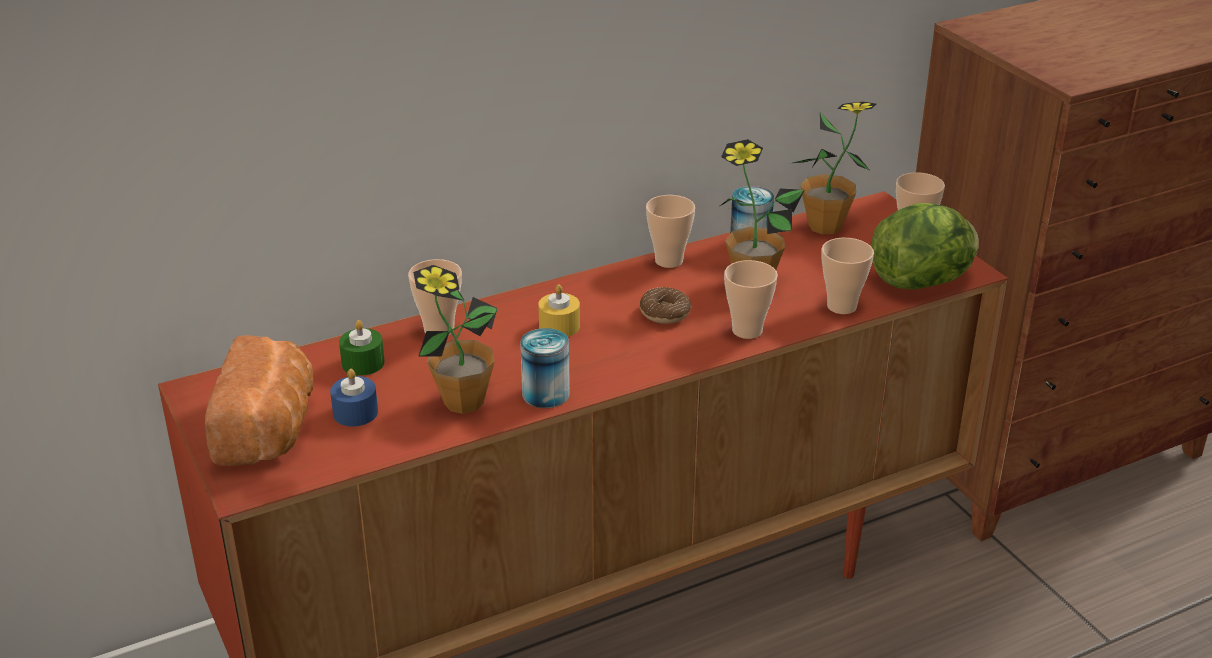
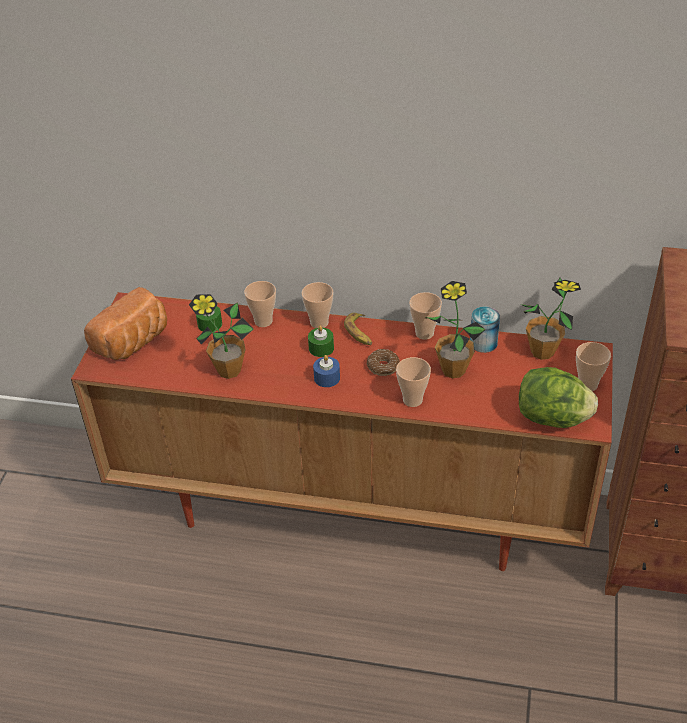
camera: 40 degrees right, 10 degrees up
blue candle [330,369,378,427] -> blue candle moved to [313,355,340,387]
can [520,328,570,408] -> none
yellow candle [538,284,580,337] -> green candle [308,325,334,357]
cup [822,238,874,314] -> cup moved to [302,282,333,328]
none -> banana [344,313,372,345]

